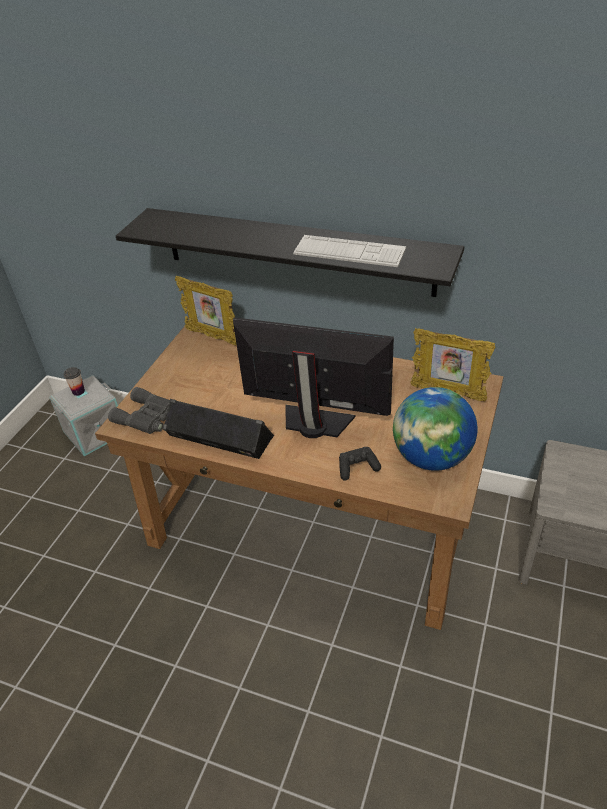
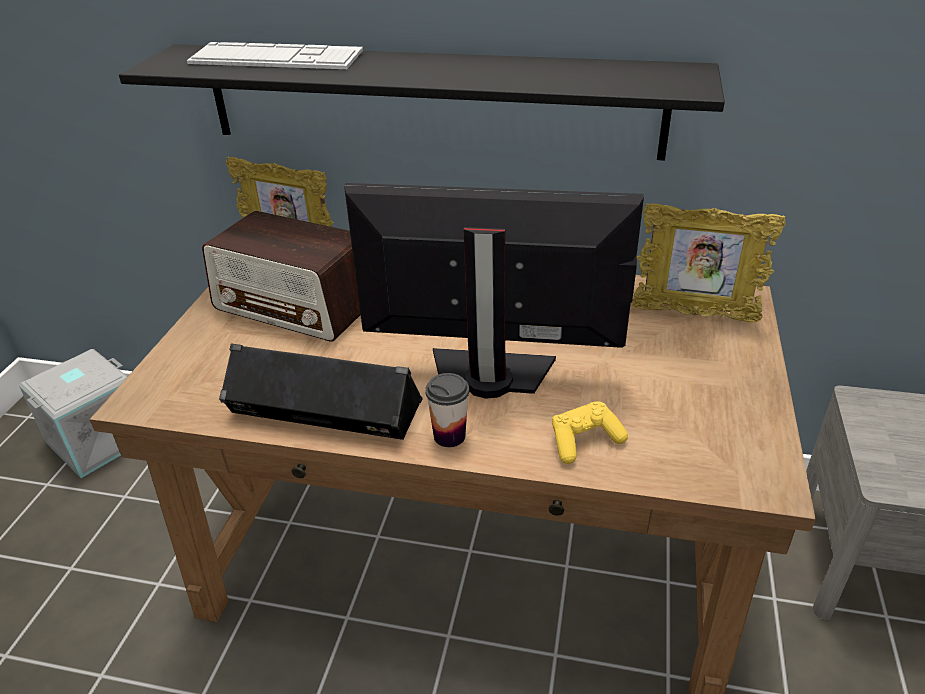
camera: 10 degrees left, 5 degrees down
cup [64,367,85,396] -> cup moved to [425,373,470,447]
grey binoculars [108,387,170,434] -> none
keyboard [293,235,406,267] -> keyboard moved to [187,42,363,69]
black game controller [339,447,381,480] -> yellow game controller [552,401,628,464]
globe [393,387,477,471] -> none
none -> radio [202,211,361,342]

